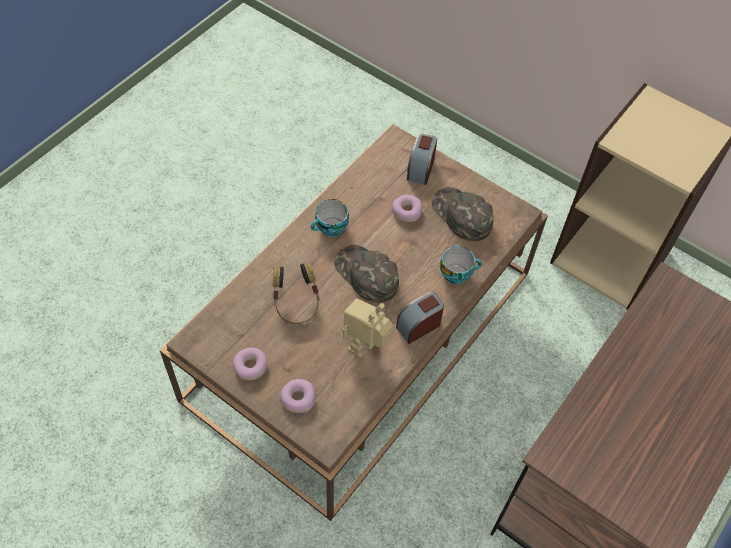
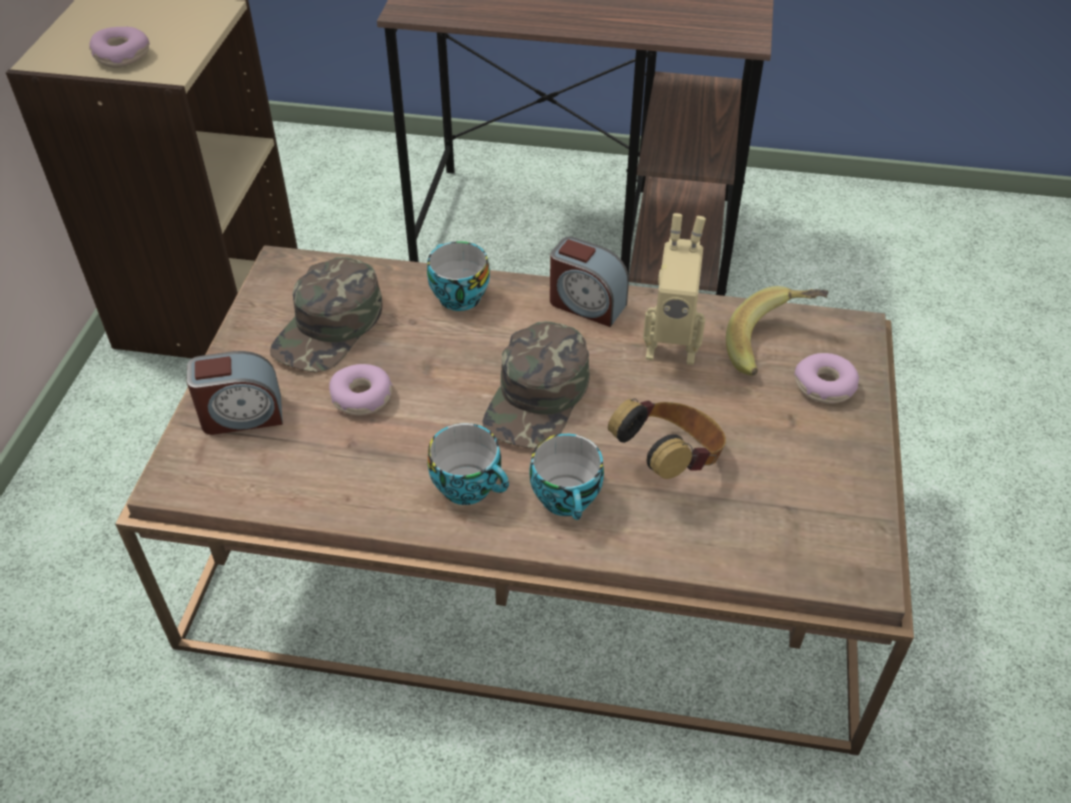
camera: 115 degrees left, 10 degrees down
donut [233,348,267,380] -> donut moved to [89,27,150,68]
none -> cup [530,434,604,520]
none -> banana [726,286,828,376]

